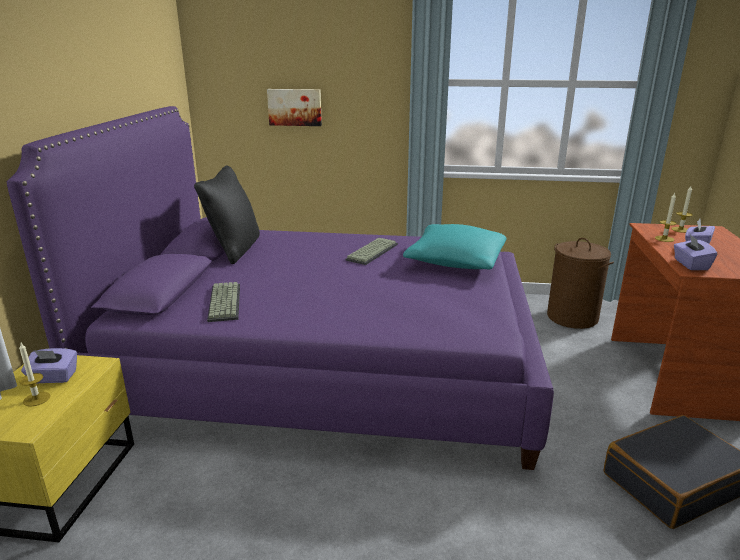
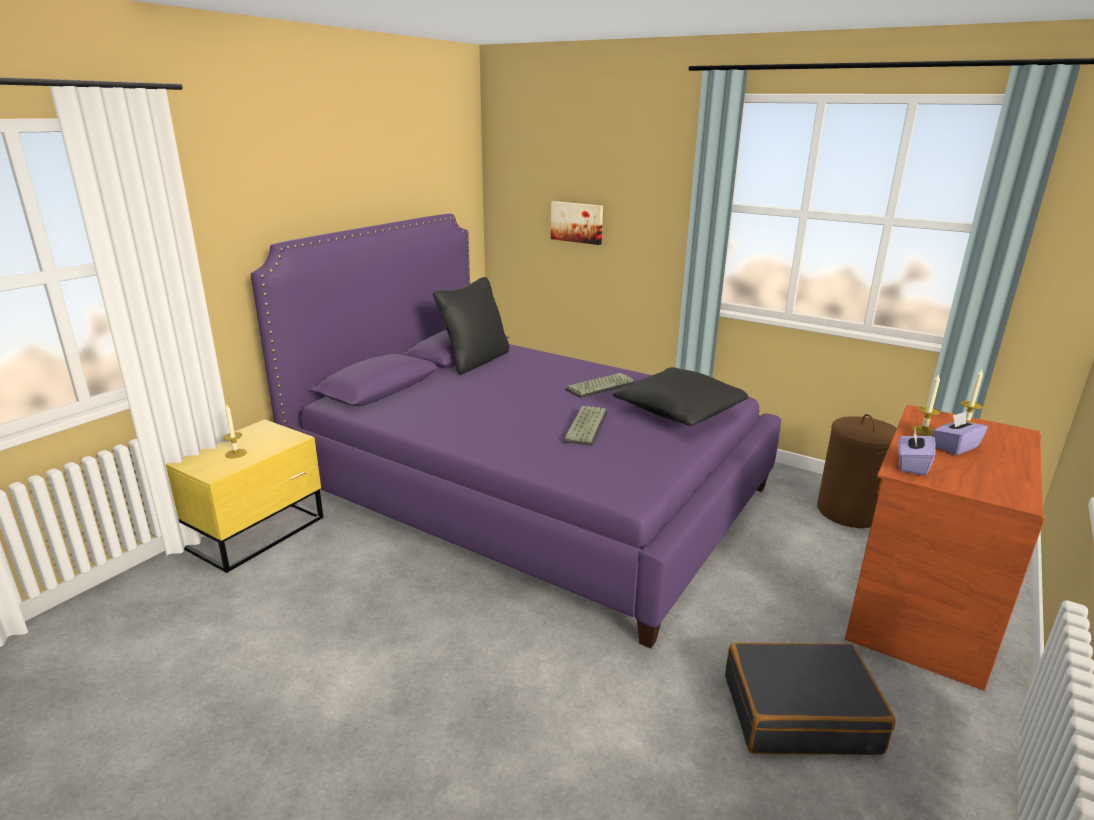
camera: 25 degrees right, 0 degrees up
purple tissue box [21,348,77,383] -> none
keyboard [207,282,240,322] -> keyboard moved to [563,406,608,446]
turquoise pillow [403,224,507,270] -> black pillow [613,367,748,426]

